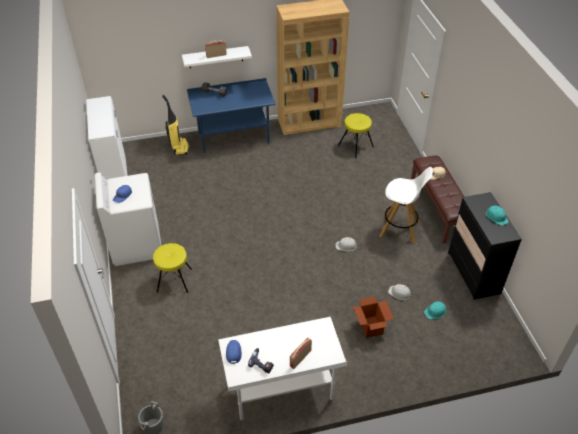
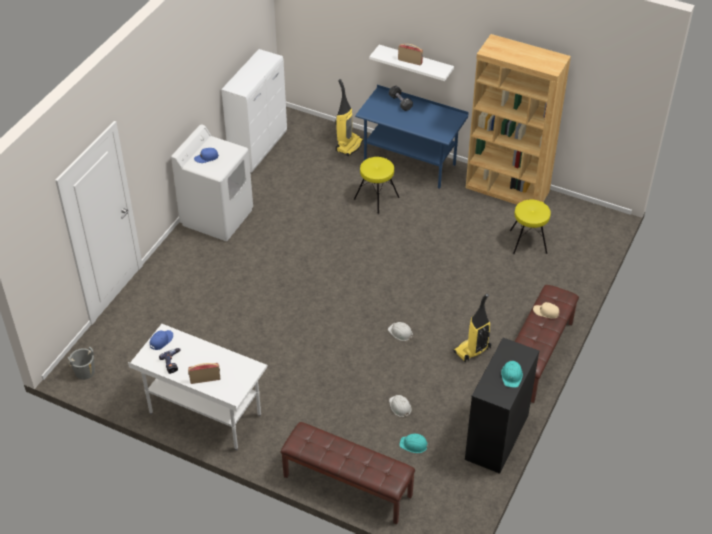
camera: 40 degrees right, 0 degrees up
yellow stool [153,243,192,293] -> yellow stool moved to [354,157,399,214]
cardboard box [353,296,394,338] -> none
white stool [379,167,433,244] -> vacuum cleaner [453,294,491,362]
none -> brown bench [280,422,415,525]

